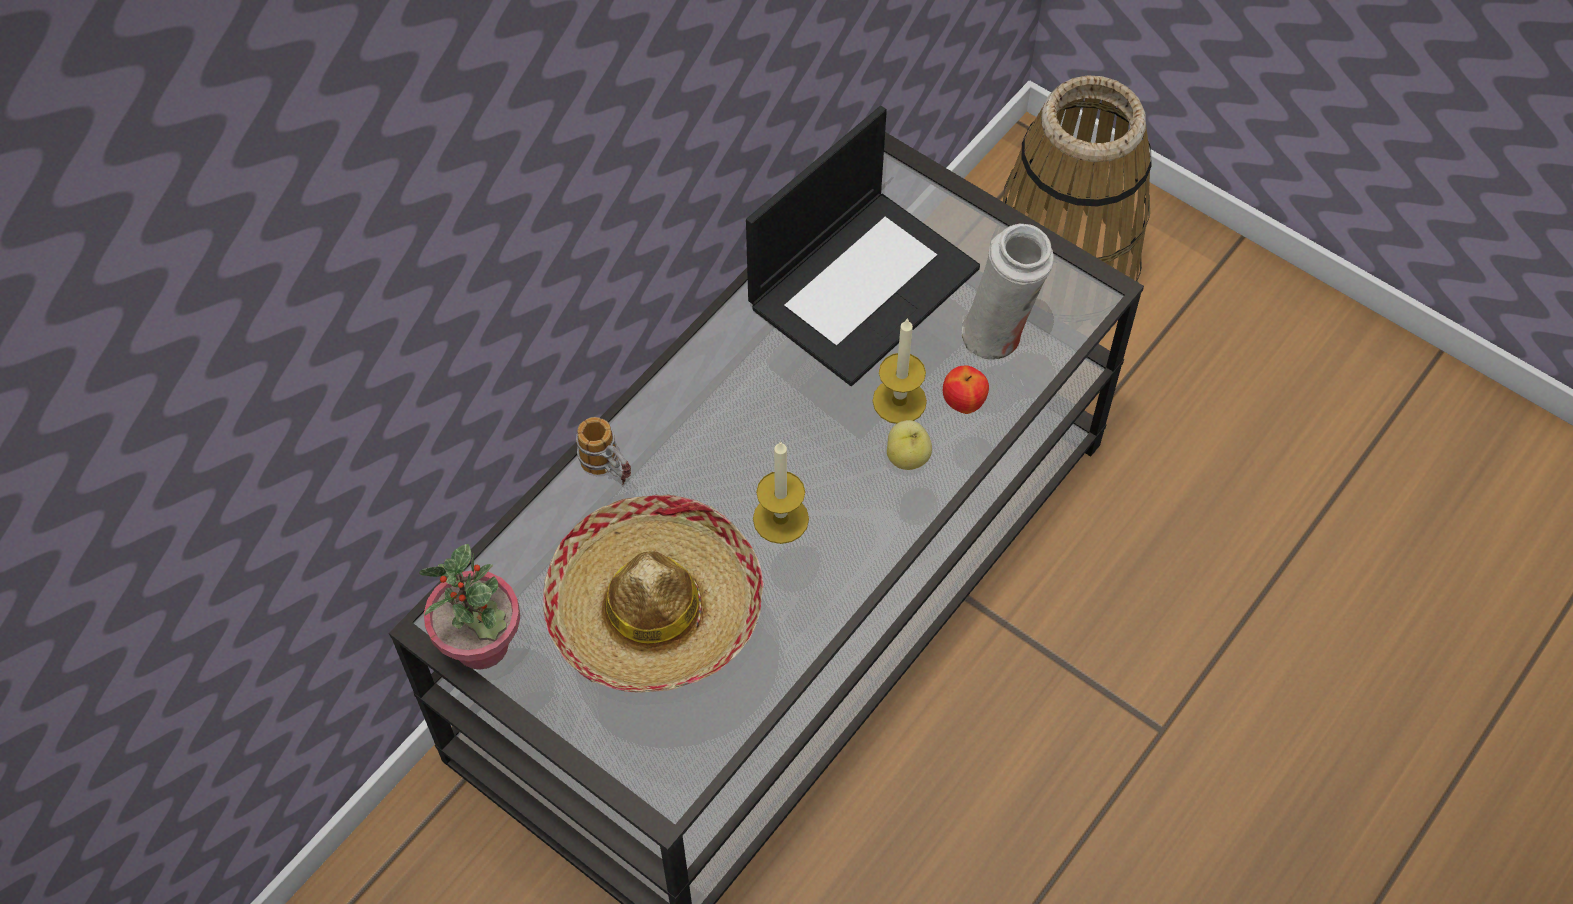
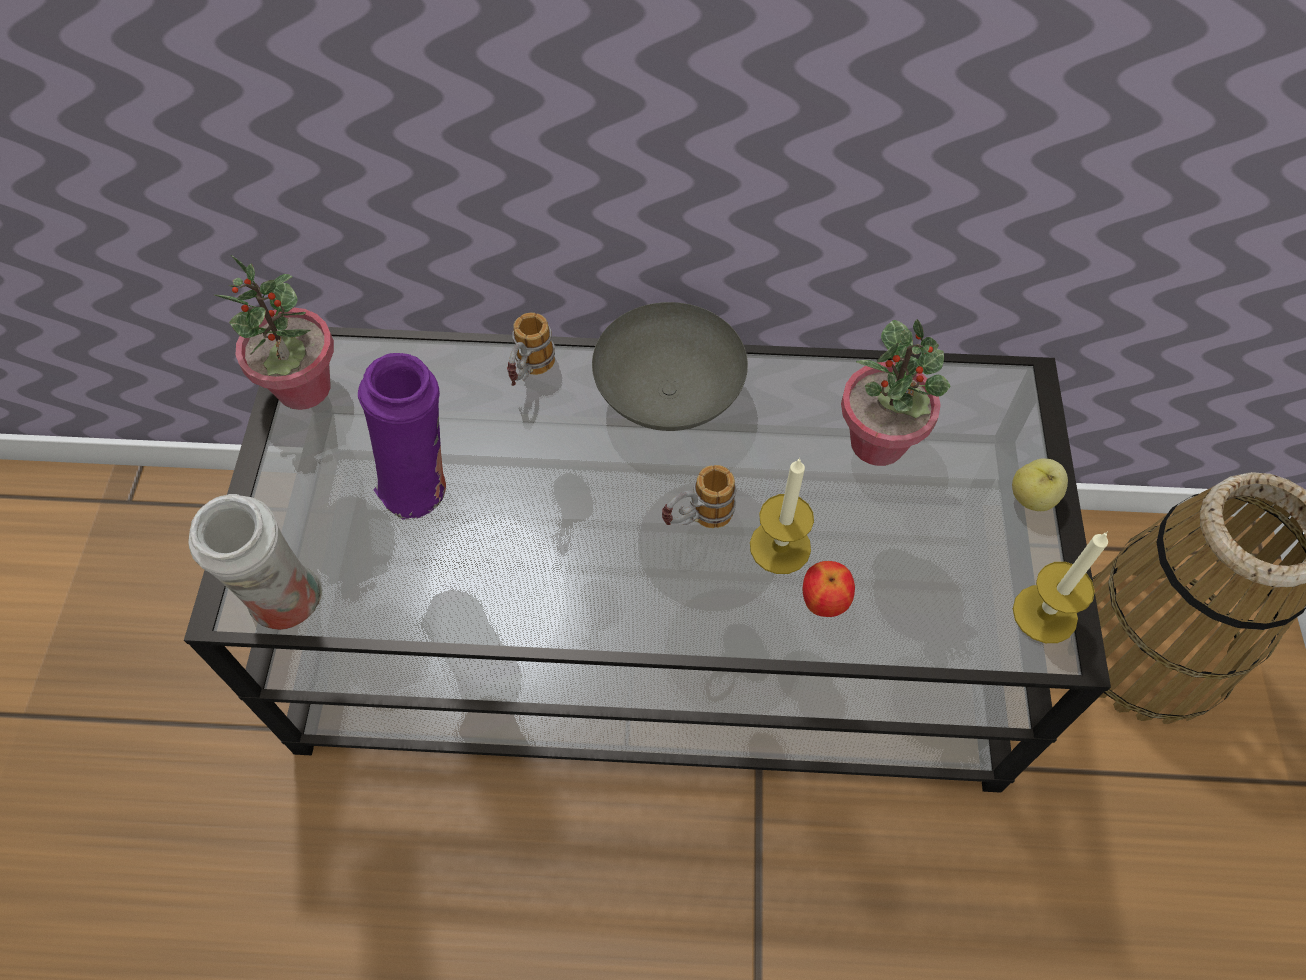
camera: 55 degrees right, 0 degrees up
hat [543,494,764,693] -> purple vase [358,353,446,520]
laptop [746,106,980,386] -> potted plant [841,319,950,466]
candle [753,441,809,544] -> candle moved to [1013,532,1108,643]
apple [887,420,932,470] -> apple moved to [1012,458,1068,511]
white vase [962,224,1054,360] -> white vase moved to [188,494,322,630]
none -> grey bowl [592,302,748,431]
none -> mug [662,465,737,528]

